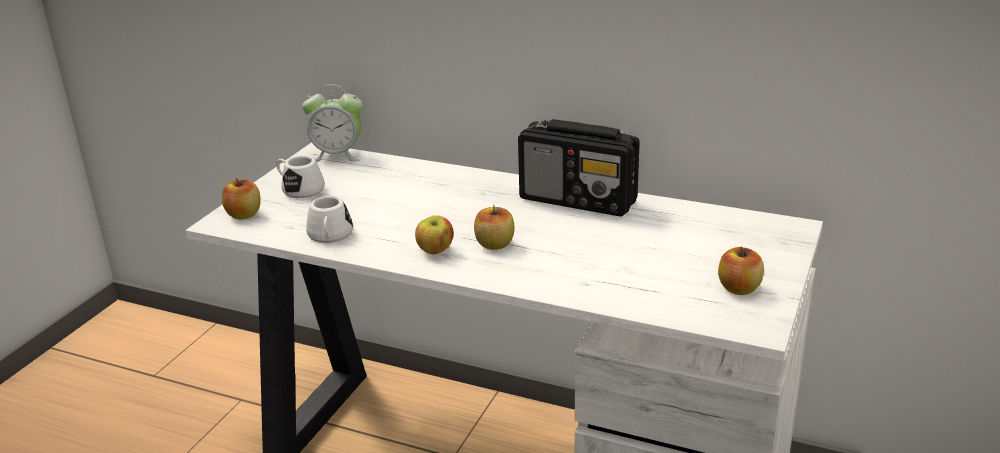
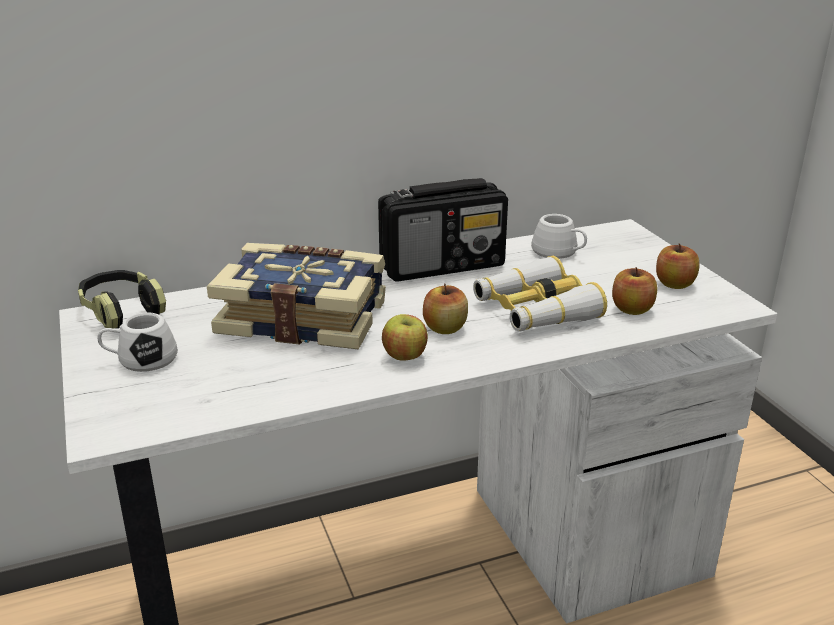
camera: 45 degrees left, 0 degrees up
apple [222,178,261,219] -> apple moved to [612,267,657,315]
alarm clock [302,84,363,161] -> headphones [78,270,166,328]
white mug [306,196,353,243] -> white mug moved to [531,214,587,259]
none -> book [207,243,386,349]
none -> binoculars [473,256,607,331]

